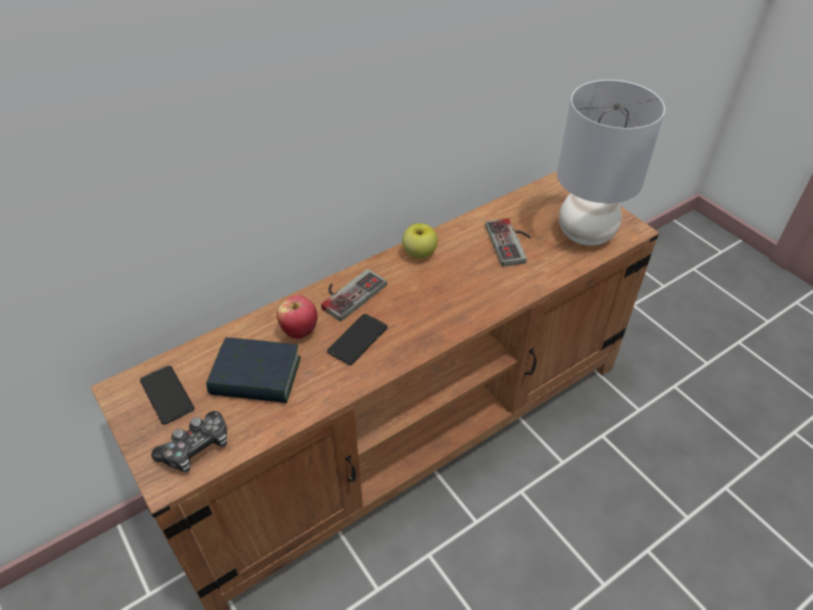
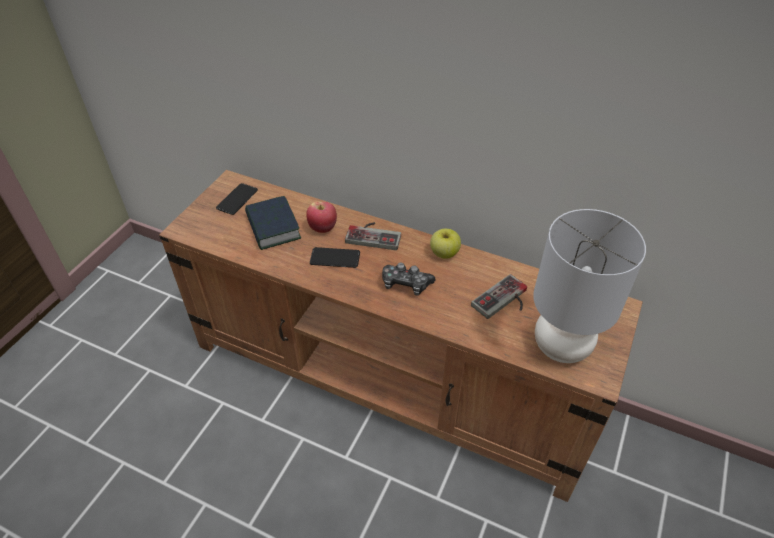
camera: 60 degrees right, 0 degrees up
game controller [151,411,227,472] -> game controller moved to [382,263,435,296]

